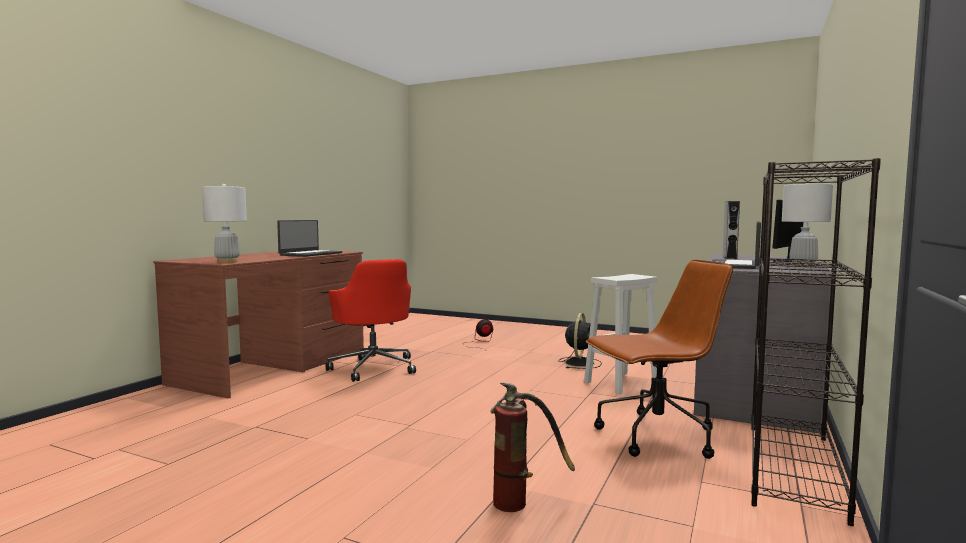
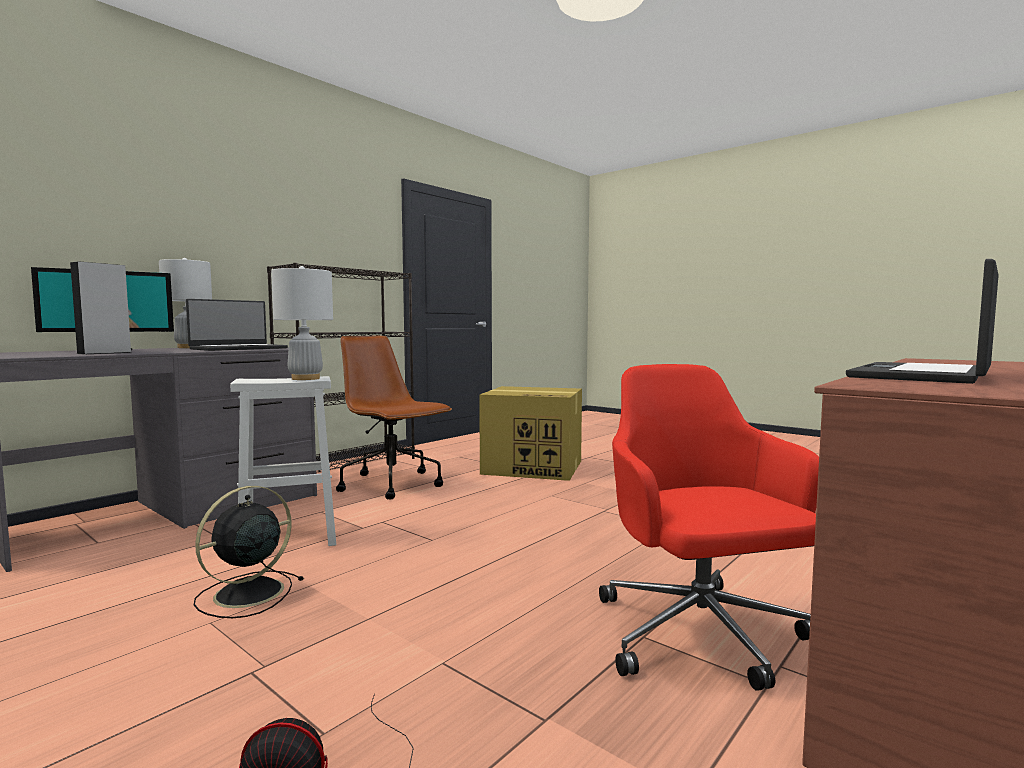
camera: 165 degrees left, 0 degrees up
white table lamp [202,184,247,263] -> white table lamp moved to [271,266,333,380]
fire extinguisher [490,383,575,512] -> cardboard box [479,386,582,481]
brown office chair [586,260,733,459] -> brown office chair turned 45 degrees clockwise [336,336,452,500]

